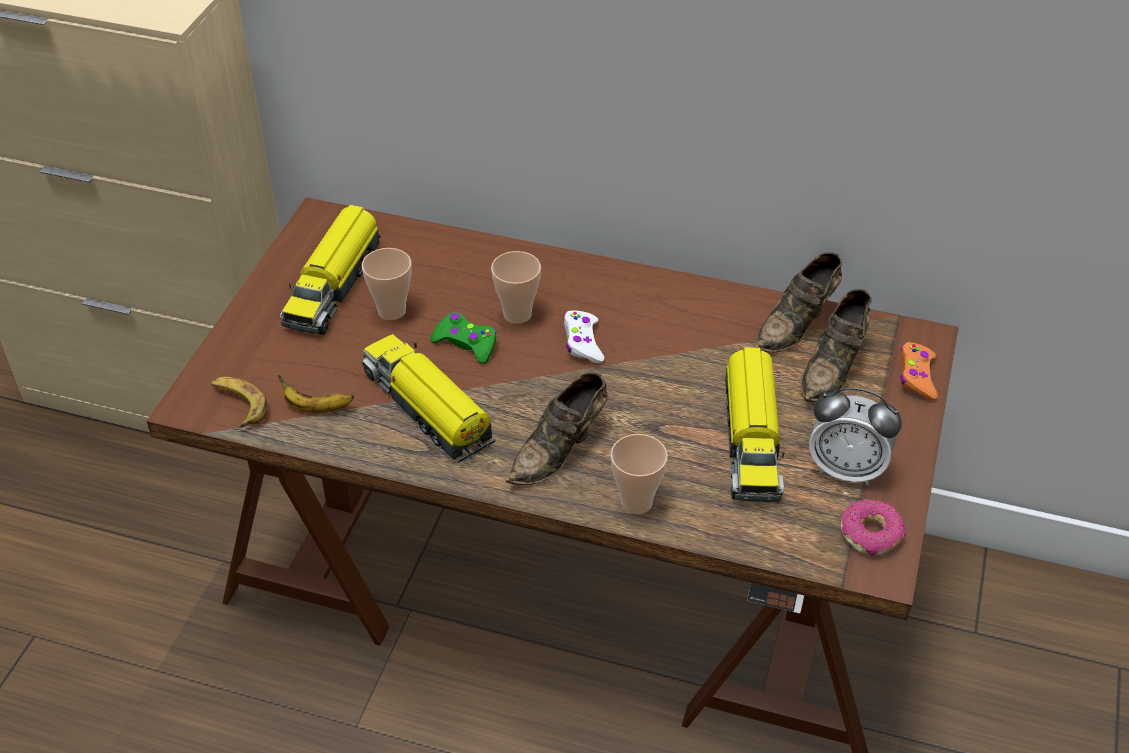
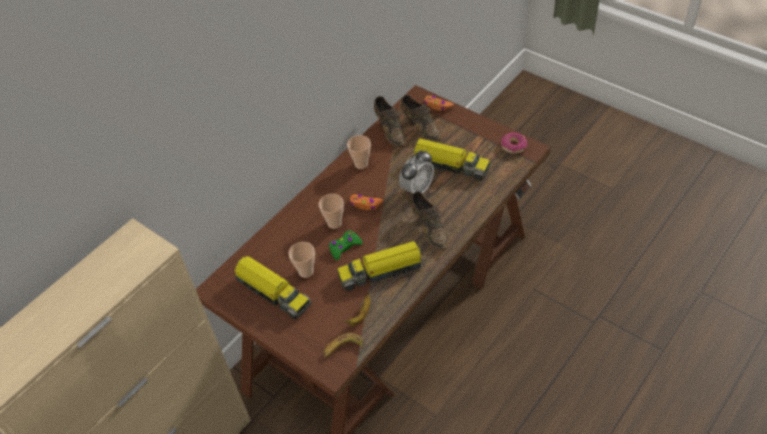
camera: 65 degrees left, 5 degrees up
white game controller [563,311,604,363] -> orange game controller [350,194,383,210]
cup [610,434,668,514] -> cup moved to [347,135,371,169]
alarm clock [809,387,902,485] -> alarm clock moved to [399,150,434,194]

